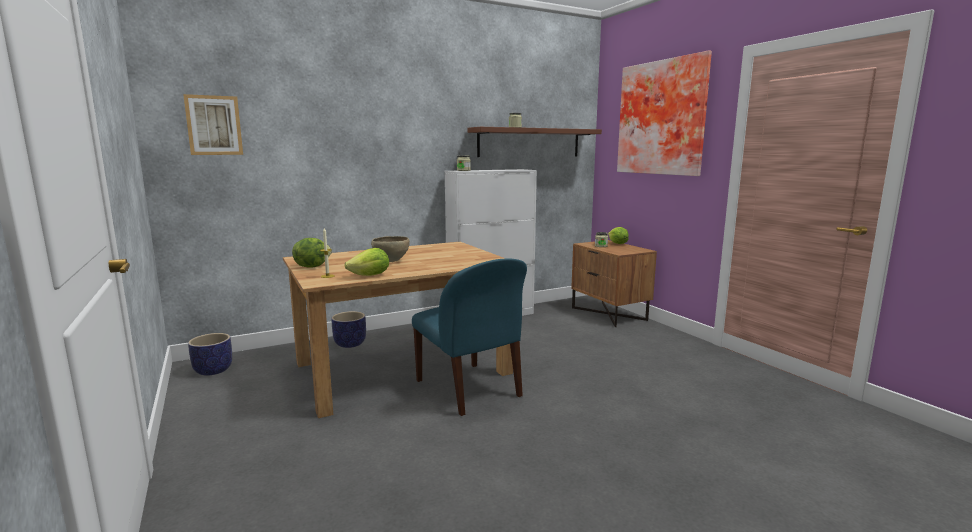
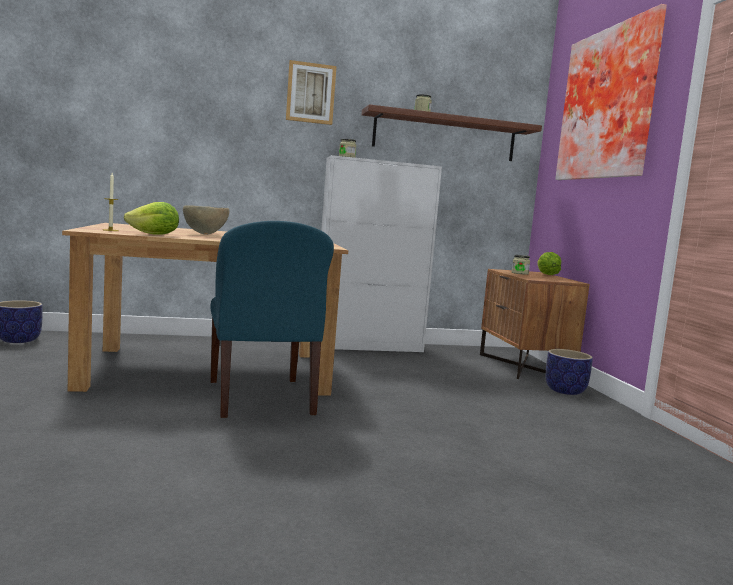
camera: 15 degrees right, 5 degrees down
picture [183,94,243,155] -> picture moved to [286,60,337,125]
lettuce [292,238,332,268] -> none
planter [332,311,366,348] -> planter moved to [546,349,593,395]

